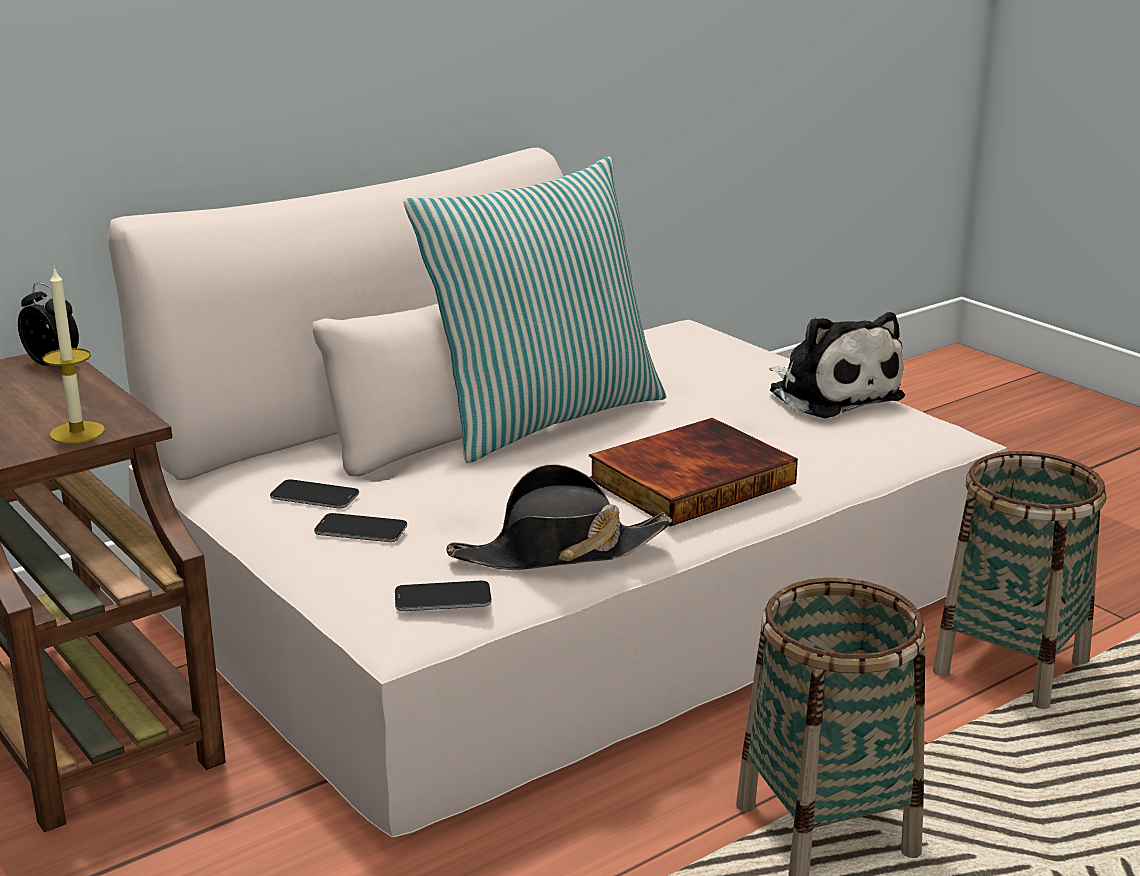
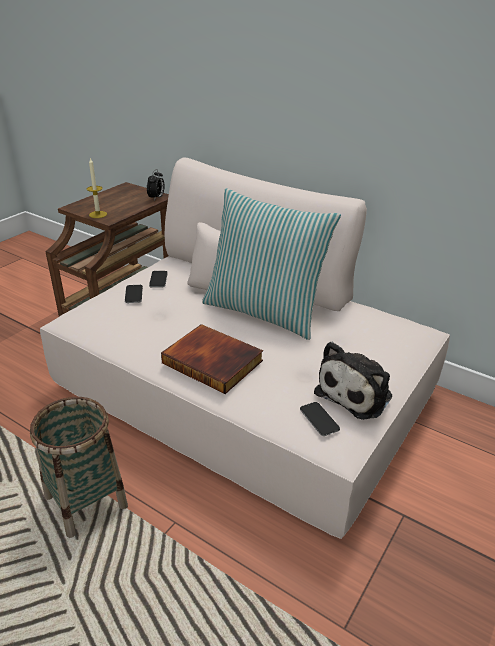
camera: 70 degrees right, 10 degrees up
phone [395,581,492,611] -> phone moved to [300,402,340,436]
black hat [446,464,672,570] -> none
basket [933,451,1106,709] -> none

